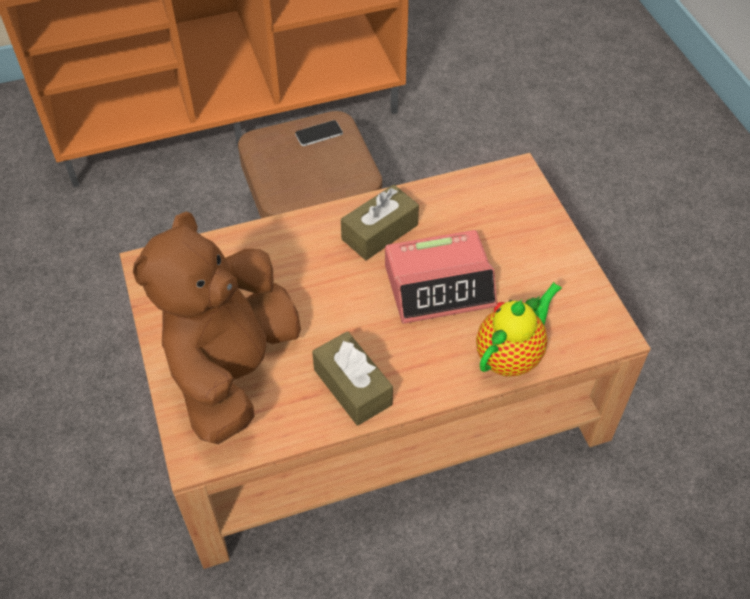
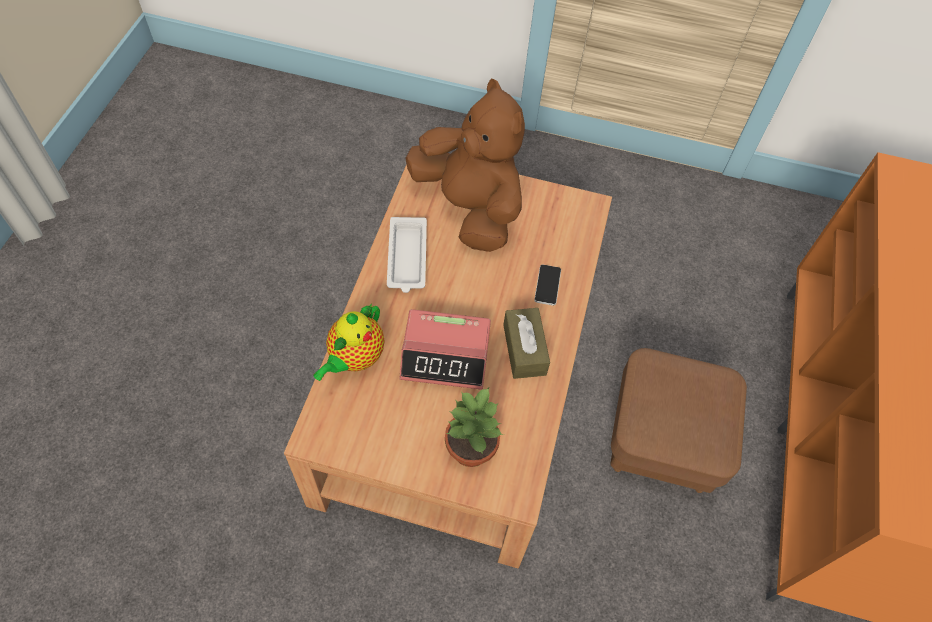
camera: 120 degrees right, 5 degrees up
phone [295,120,343,146] -> phone moved to [534,265,561,306]
brown tissue box [312,331,393,426] -> white tray [387,217,427,293]
alarm clock [385,230,497,324] -> alarm clock turned 105 degrees counterclockwise [400,309,491,390]
teapot [476,282,562,377] -> teapot turned 45 degrees clockwise [313,303,385,381]
none -> potted plant [445,388,504,467]

